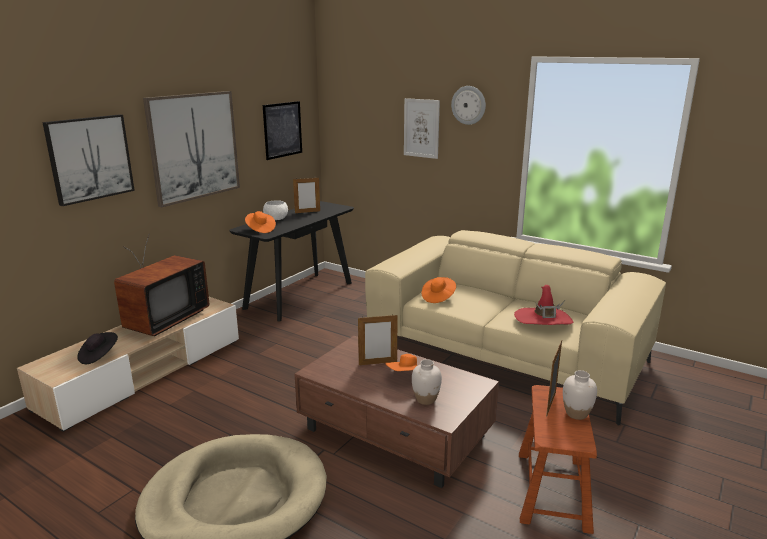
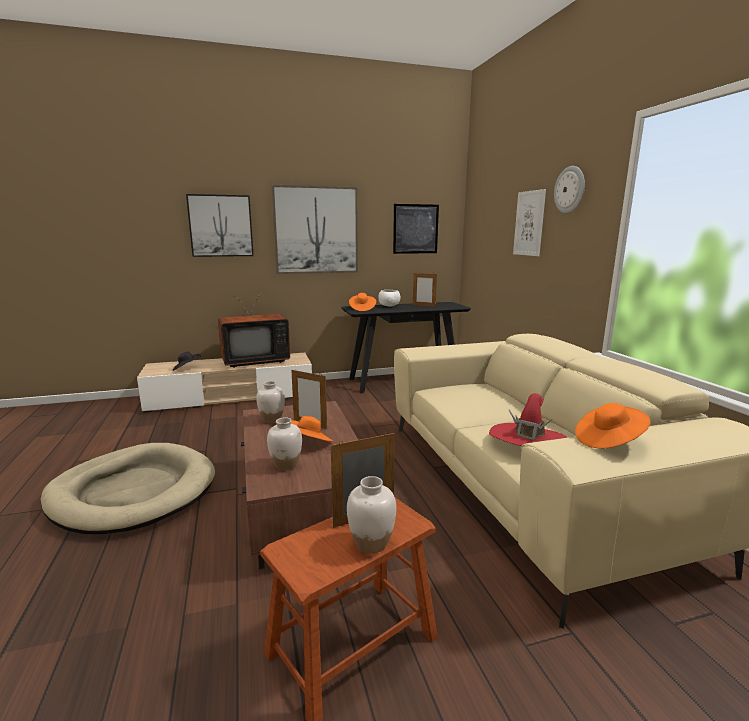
camera: 40 degrees right, 5 degrees down
orange hat [422,277,456,303] -> orange hat moved to [575,403,651,449]
none -> white vase [256,381,285,423]

